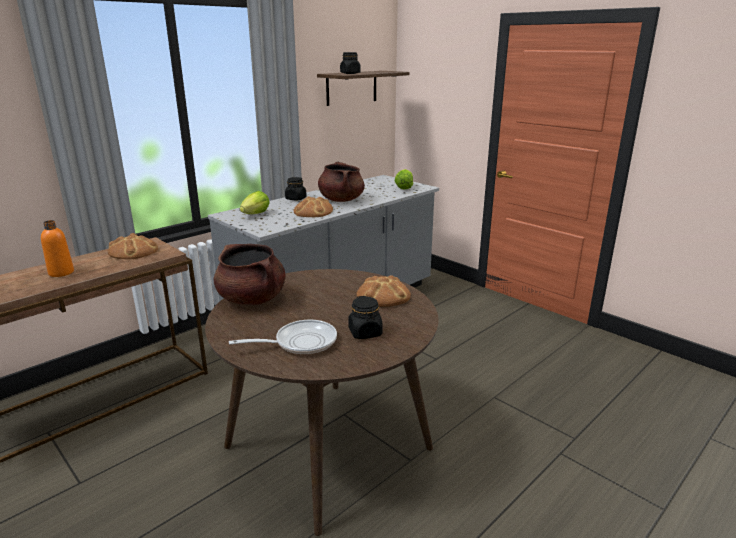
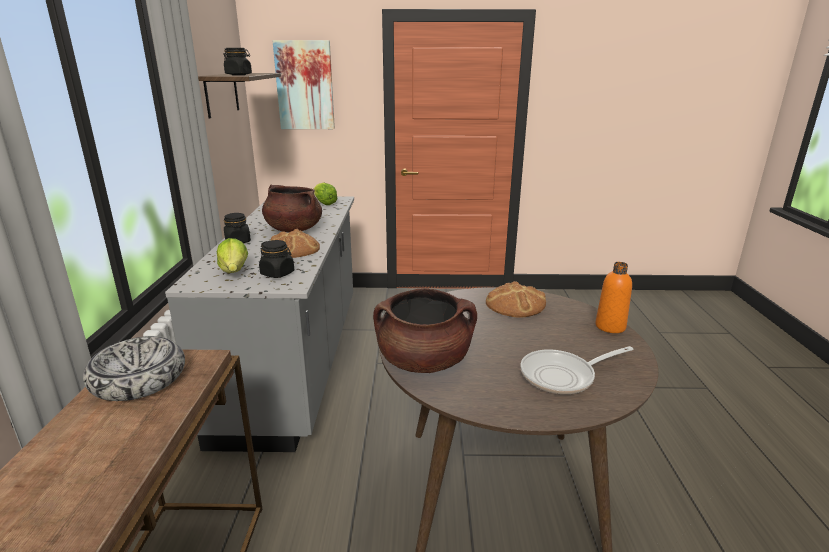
camera: 45 degrees left, 0 degrees up
orange bottle [41,220,74,277] -> orange bottle moved to [595,262,632,333]
bread [108,233,158,259] -> bowl [83,336,185,401]
frying pan [229,320,337,355] -> frying pan turned 135 degrees counterclockwise [520,346,633,394]
black jar [348,296,383,339] -> black jar moved to [259,240,294,278]
none -> picture [273,40,335,129]

